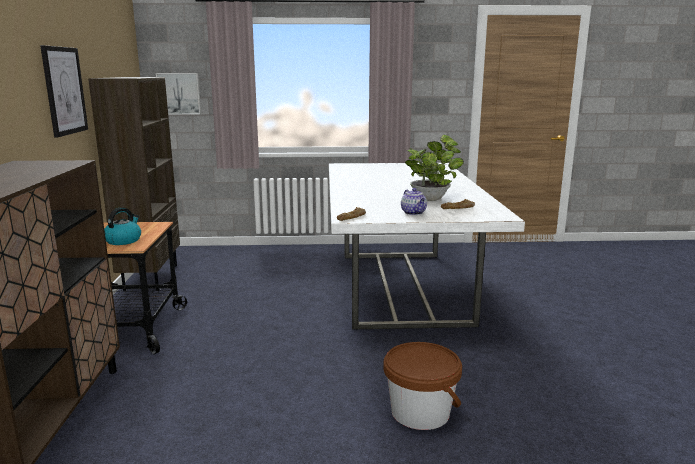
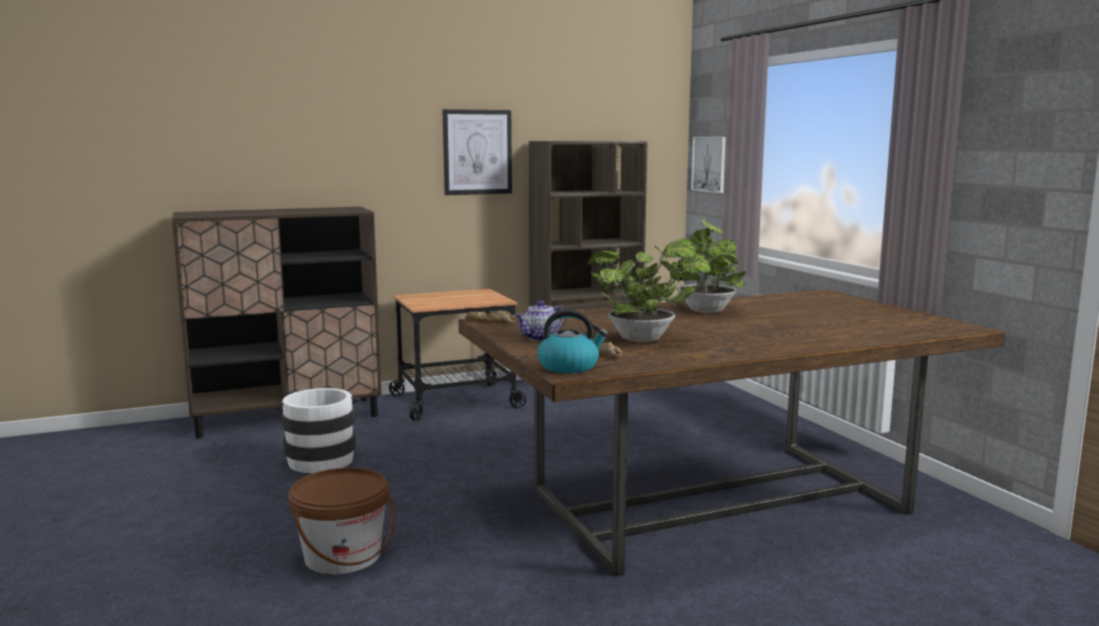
camera: 70 degrees right, 5 degrees down
kettle [104,207,141,245] -> kettle moved to [538,309,609,373]
white dining table [329,163,525,330] -> brown dining table [458,289,1005,576]
none -> white bucket [274,388,359,473]
none -> potted plant [672,219,746,313]

